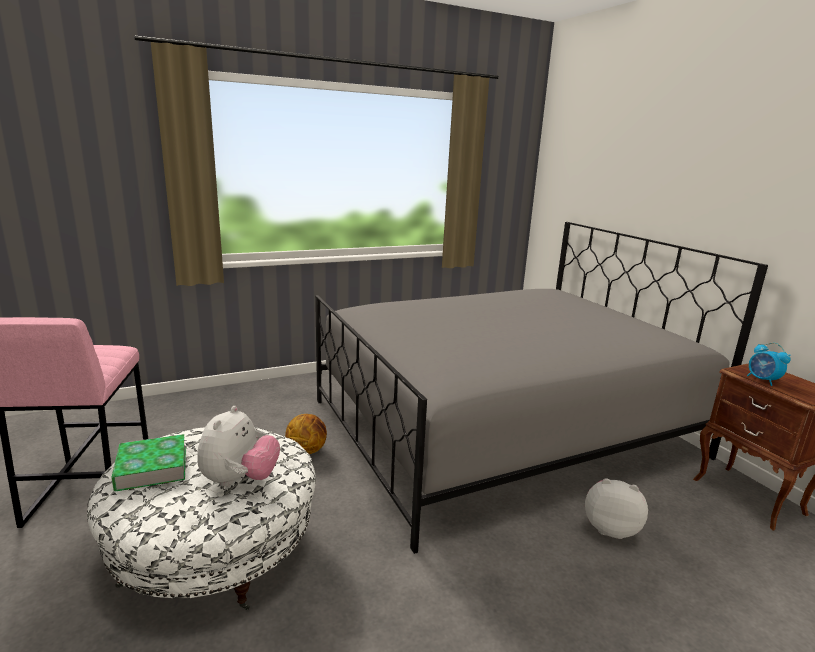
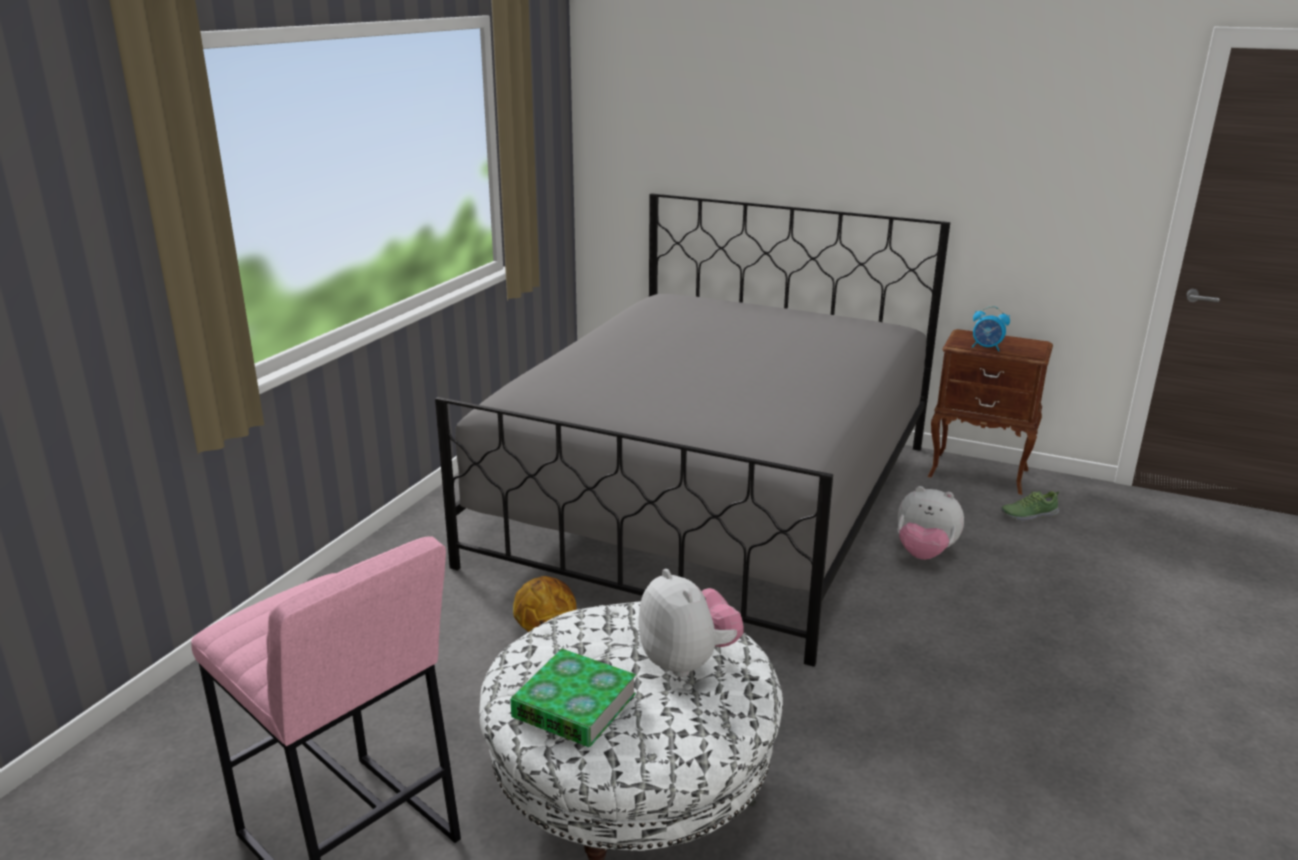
camera: 40 degrees left, 5 degrees up
plush toy [585,478,648,539] -> plush toy turned 135 degrees counterclockwise [898,486,964,560]
none -> shoe [1001,491,1060,522]

